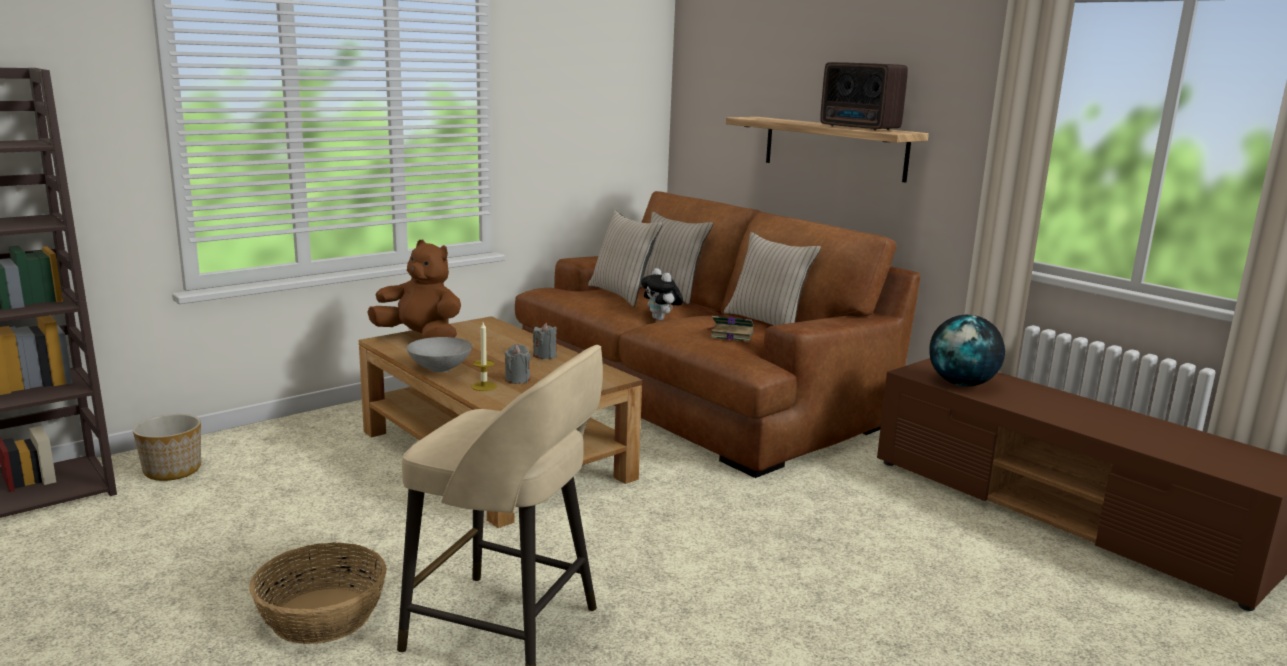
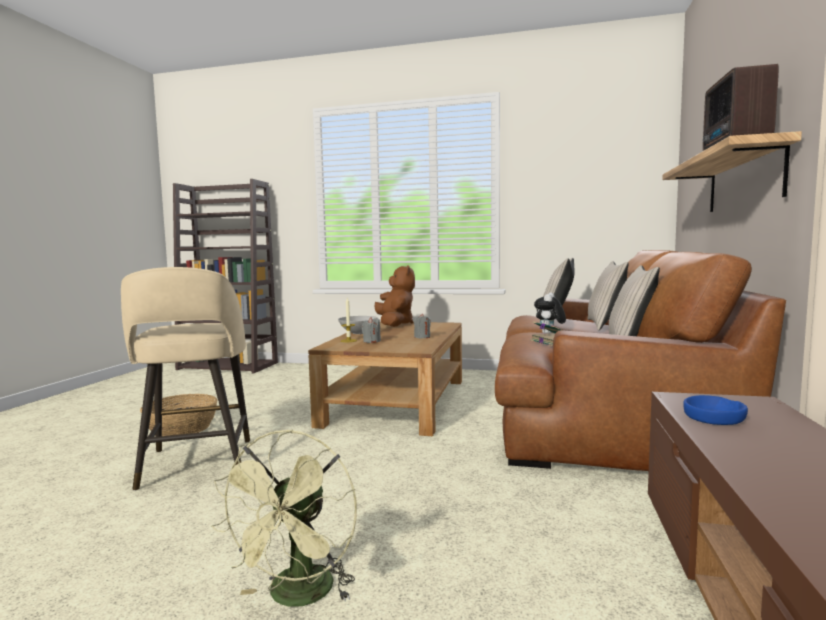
camera: 55 degrees right, 10 degrees down
planter [133,414,201,481] -> none
globe [929,315,1005,387] -> blue bowl [683,395,748,425]
none -> green fan [211,429,357,607]

